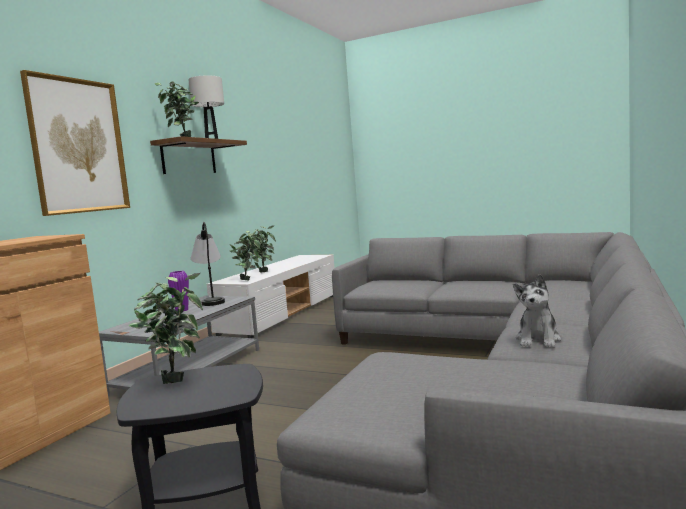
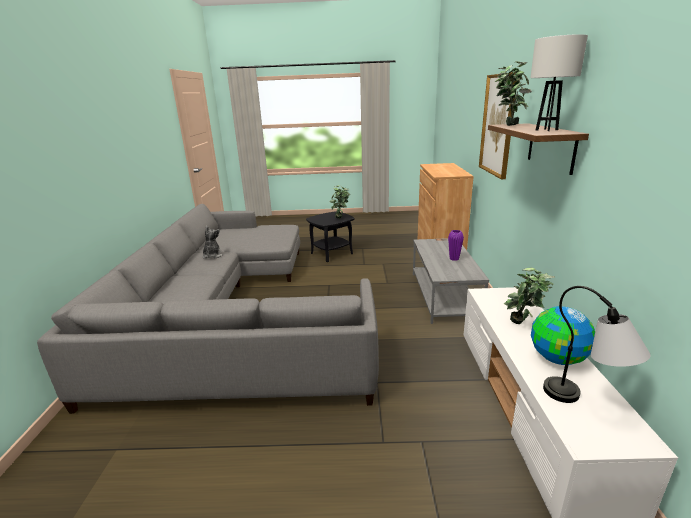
camera: 155 degrees right, 15 degrees up
table lamp [191,222,225,306] -> table lamp moved to [543,286,651,403]
potted plant [230,230,263,280] -> none
none -> globe [531,306,595,365]

